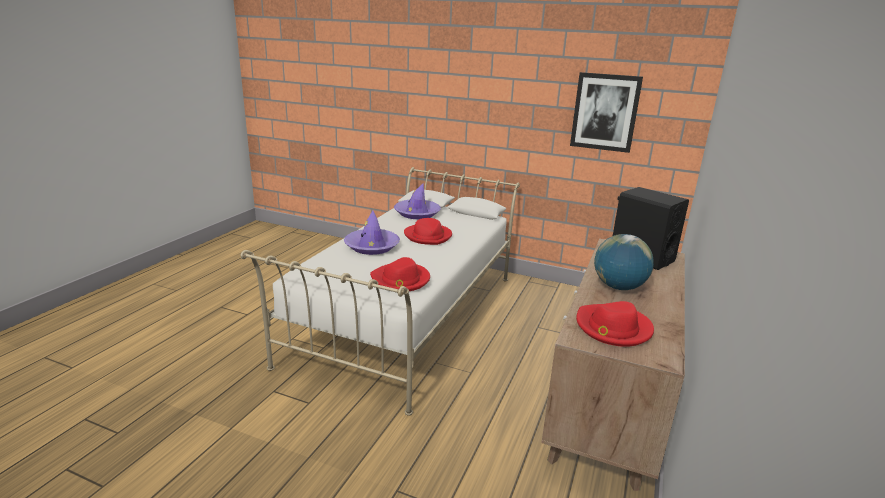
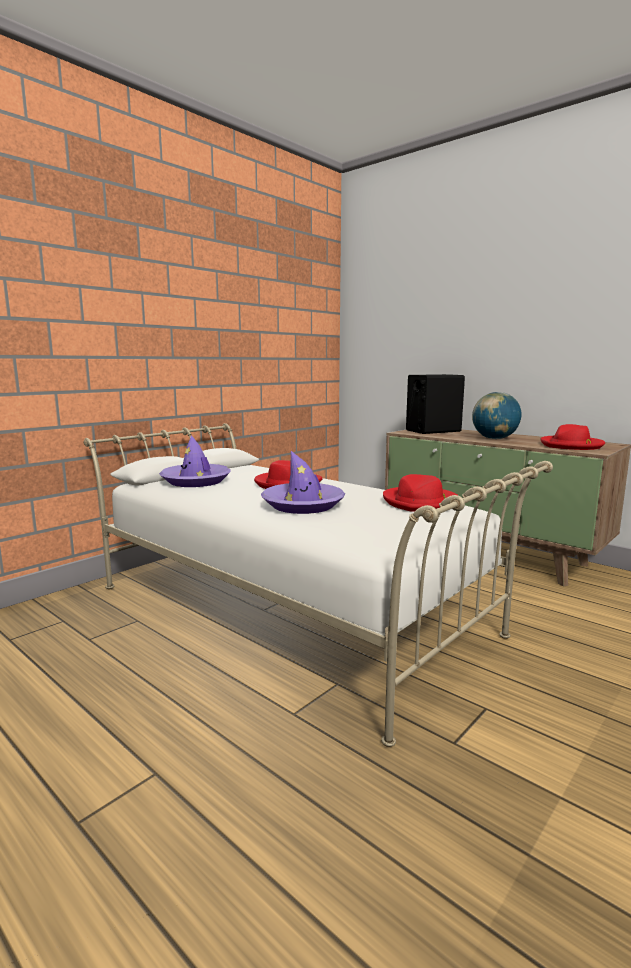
camera: 70 degrees left, 10 degrees down
picture [570,72,643,153] -> none

